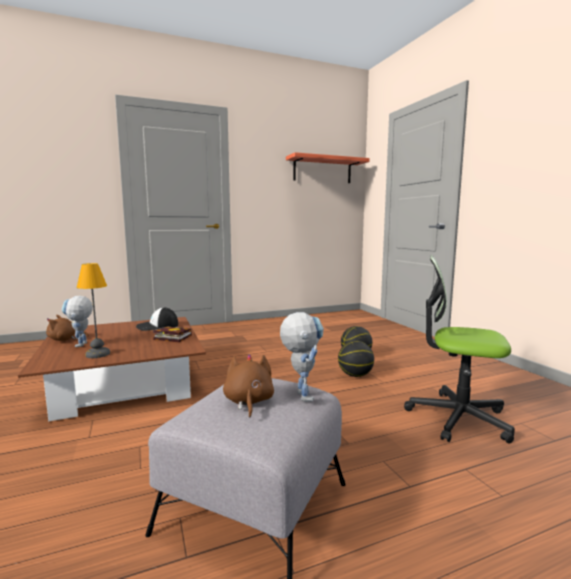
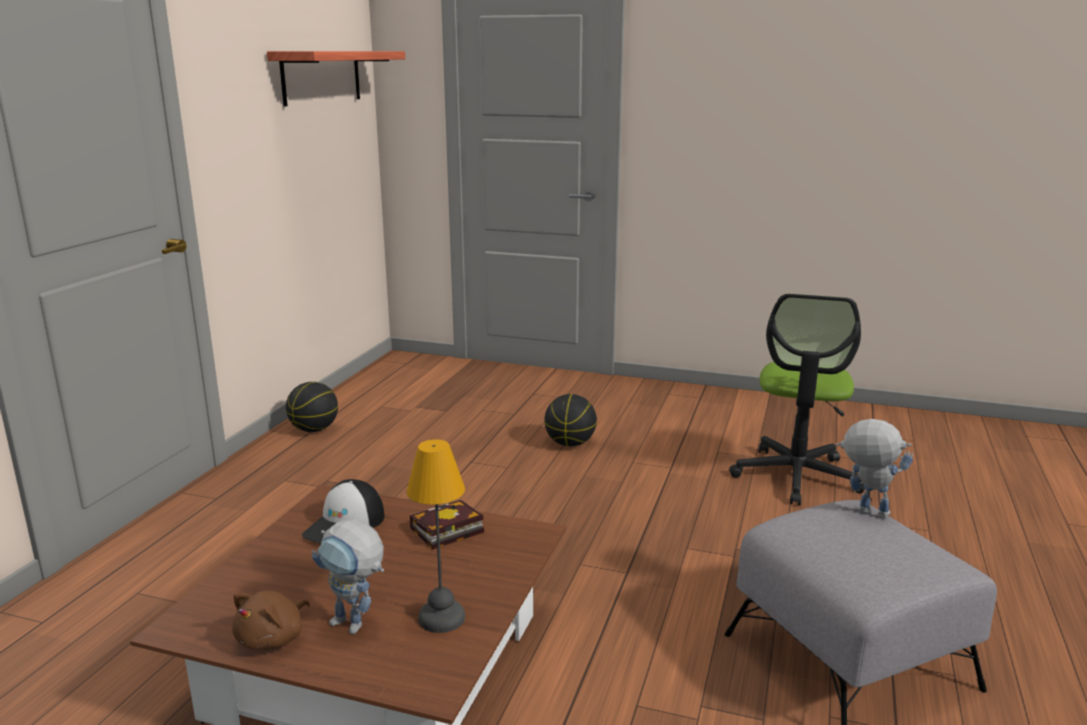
camera: 50 degrees left, 10 degrees up
brown plush toy [223,354,274,418] -> none
basketball [338,341,374,377] -> basketball moved to [286,382,338,432]
office chair [404,255,515,443] -> office chair turned 45 degrees counterclockwise [729,294,865,505]

